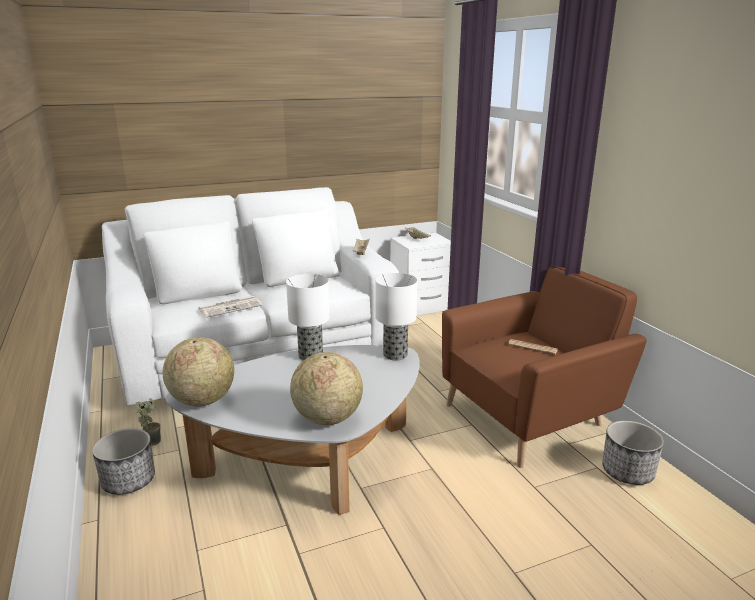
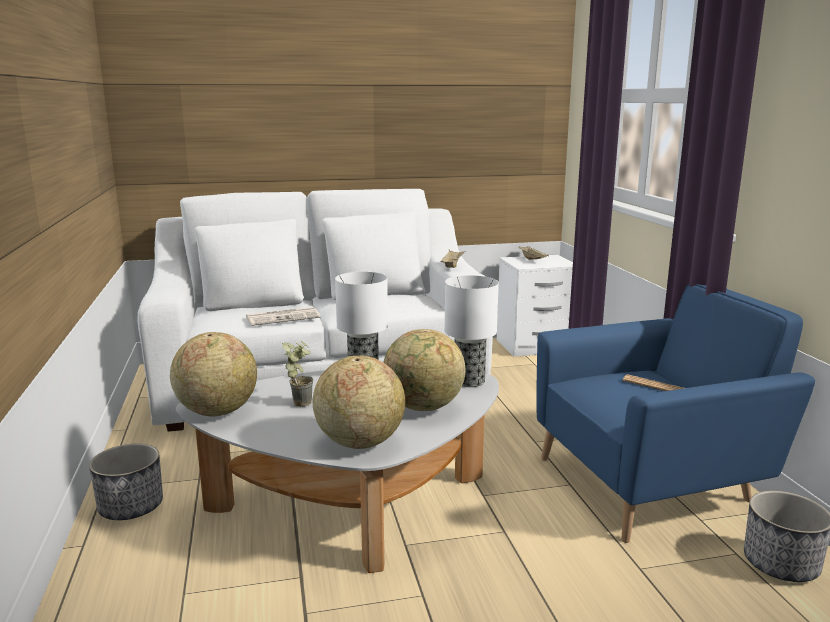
camera: 10 degrees right, 5 degrees down
potted plant [134,398,161,446] -> potted plant moved to [282,341,313,407]
brown armchair [442,266,647,468] -> blue armchair [536,284,815,543]
none -> globe [383,329,465,411]

